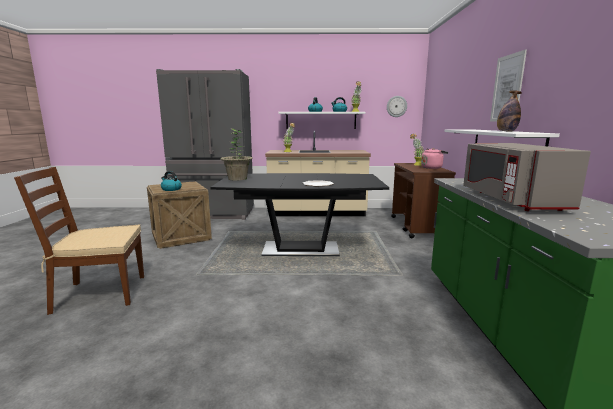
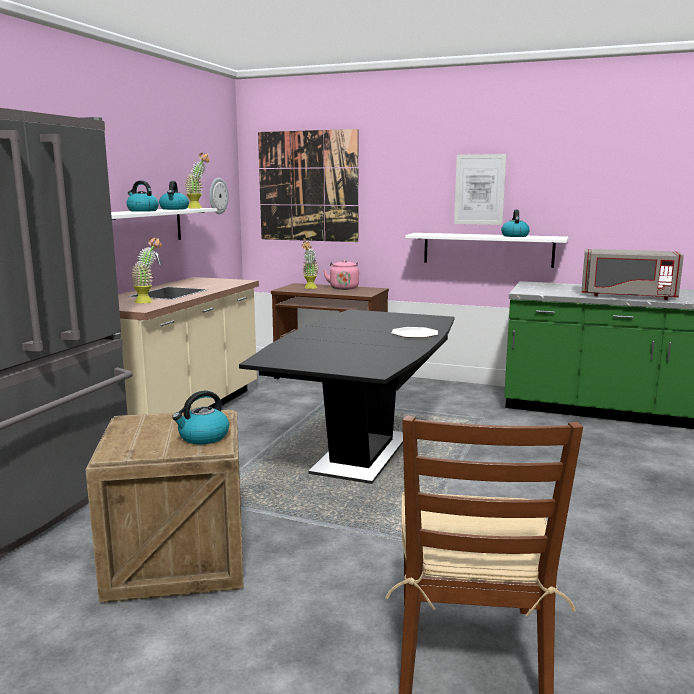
camera: 70 degrees left, 0 degrees up
potted plant [220,129,253,181] -> none
bottle [497,90,522,132] -> kettle [501,210,530,237]
none -> picture [258,129,359,242]

